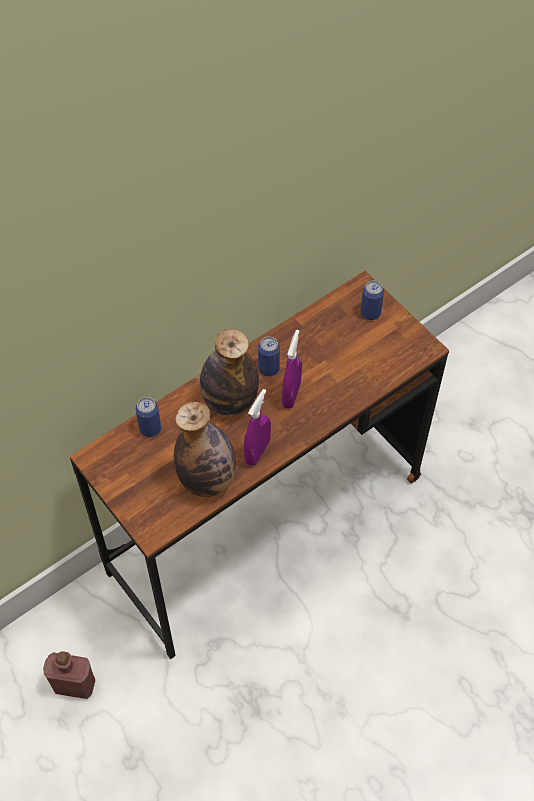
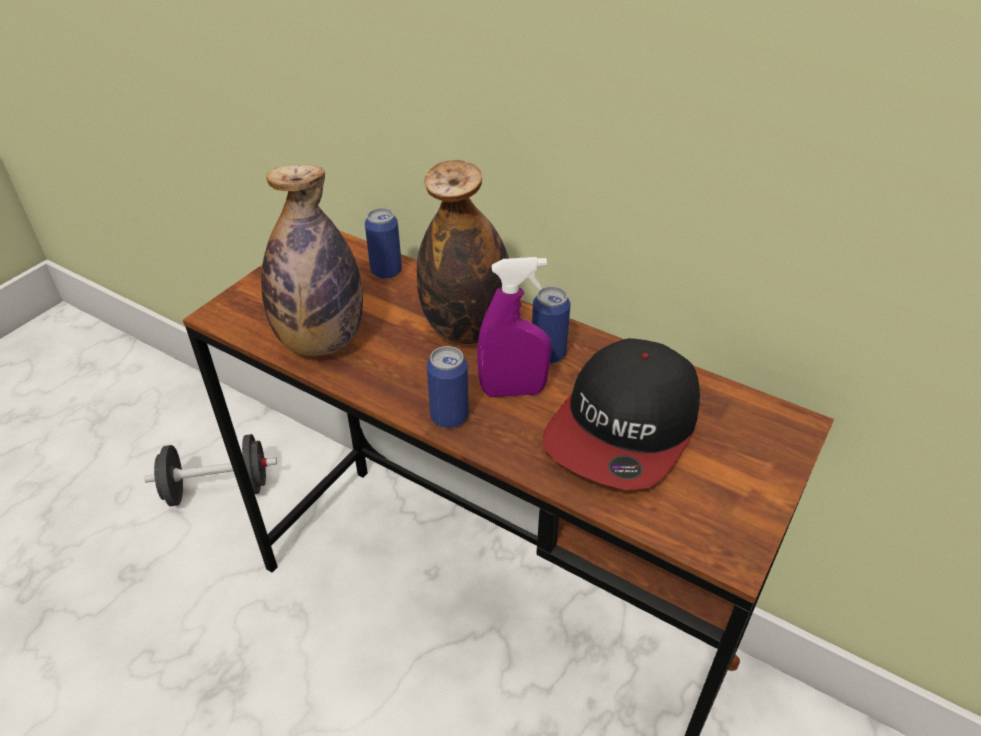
camera: 70 degrees right, 15 degrees down
red bottle [43,651,95,699] -> black dumbbell [144,434,277,506]
purple spray bottle [244,389,271,465] -> none
can [361,280,384,320] -> can moved to [427,346,469,428]
none -> cap [542,338,700,490]

